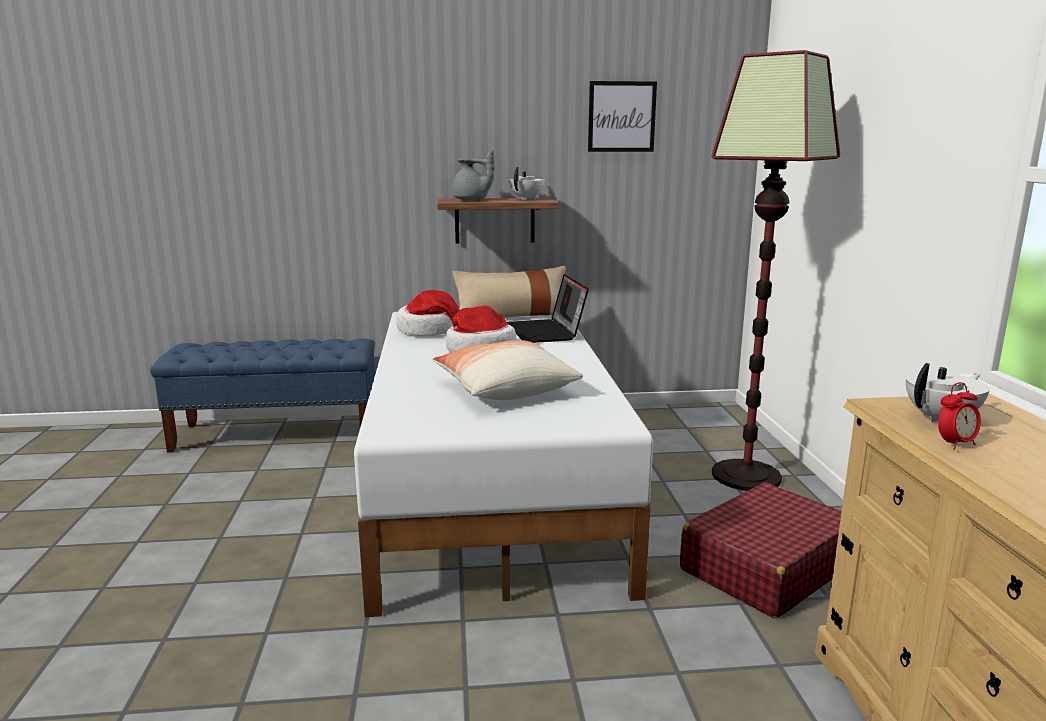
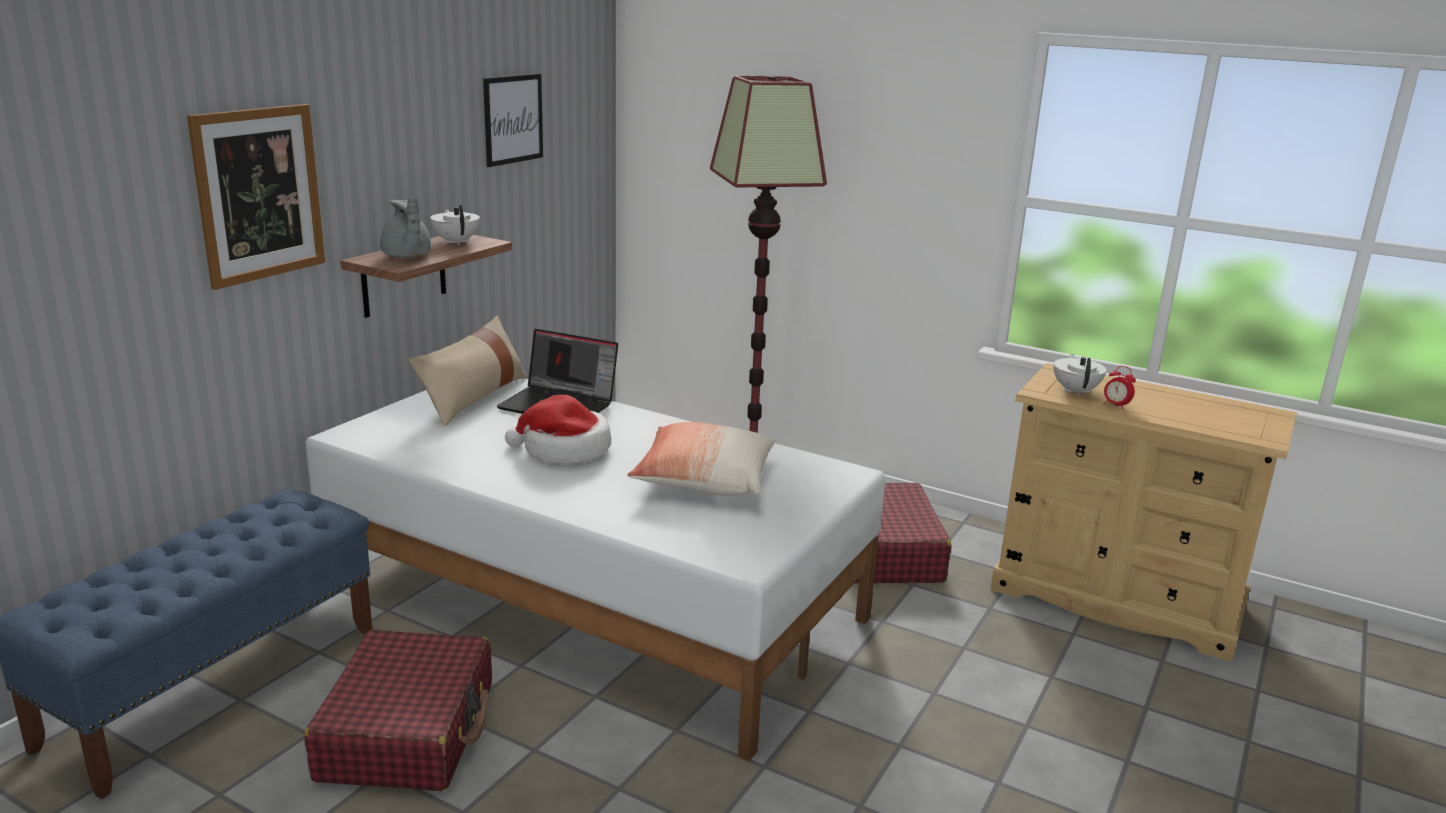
camera: 55 degrees left, 5 degrees up
hat [396,290,459,335] -> none
grey teapot [452,150,495,200] -> grey teapot turned 90 degrees clockwise [380,196,431,258]
alarm clock [938,382,981,450] -> alarm clock turned 120 degrees clockwise [1104,366,1136,410]
none -> picture [187,104,325,290]
none -> red suitcase [304,630,492,791]

